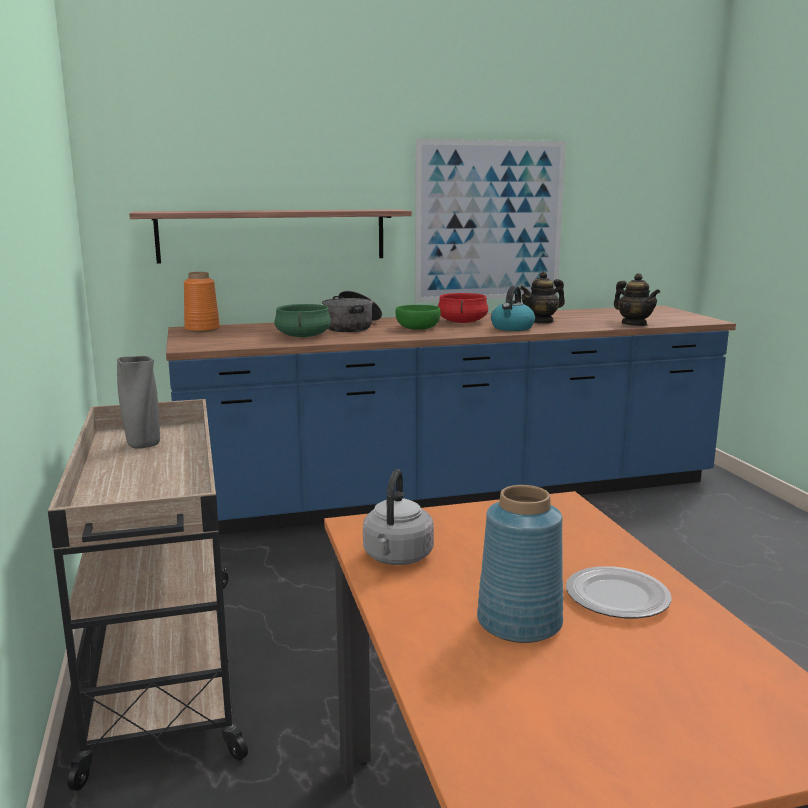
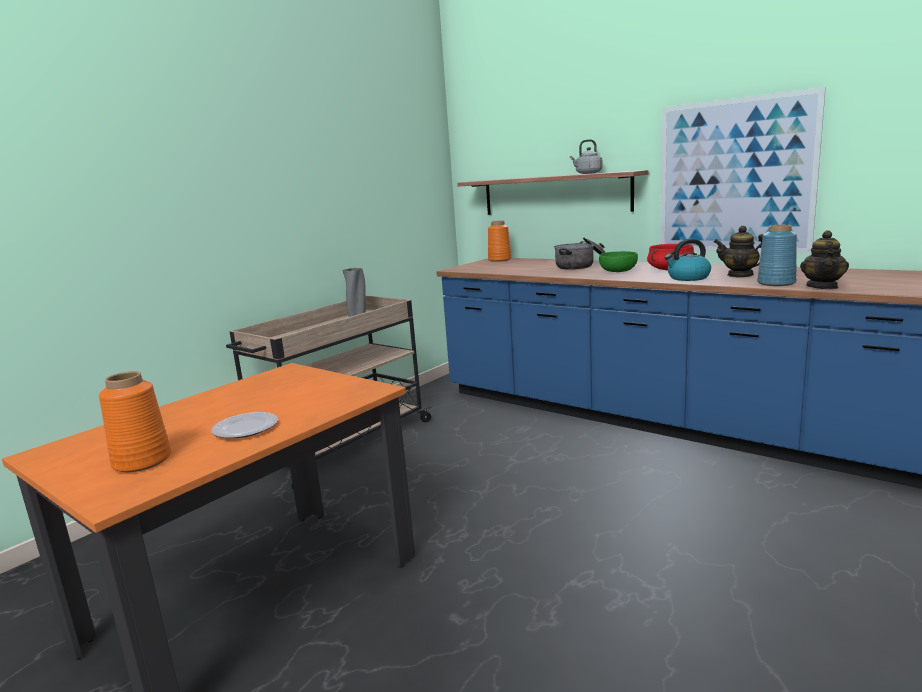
camera: 55 degrees right, 0 degrees up
green cooking pot [274,304,331,337] -> none
grey kettle [363,469,434,565] -> grey kettle moved to [570,139,603,174]
blue vase [477,485,563,643] -> blue vase moved to [757,225,797,286]
none -> orange vase [99,371,172,472]

